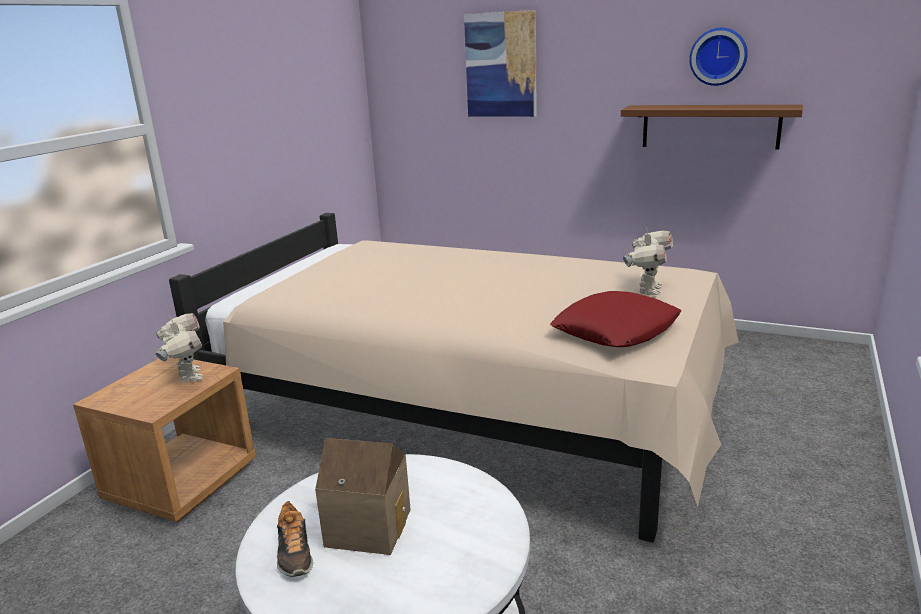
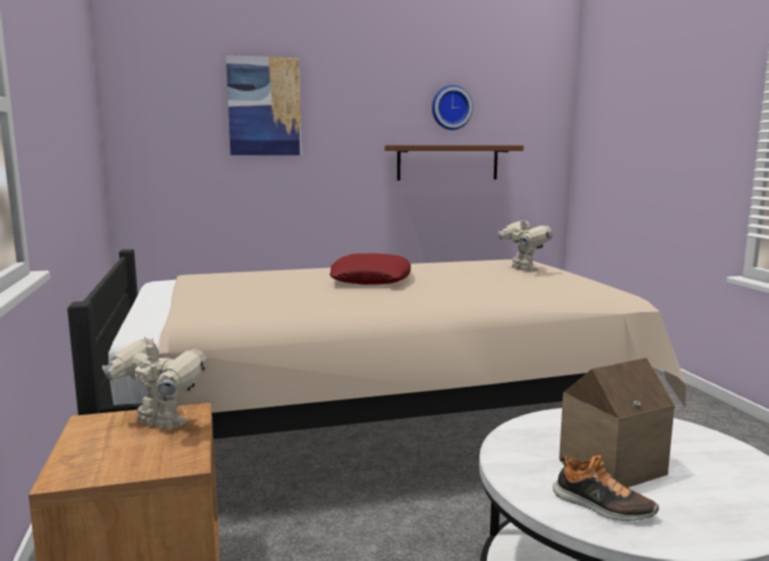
camera: 40 degrees left, 10 degrees down
red pillow [550,291,682,347] -> red pillow moved to [330,253,411,285]

